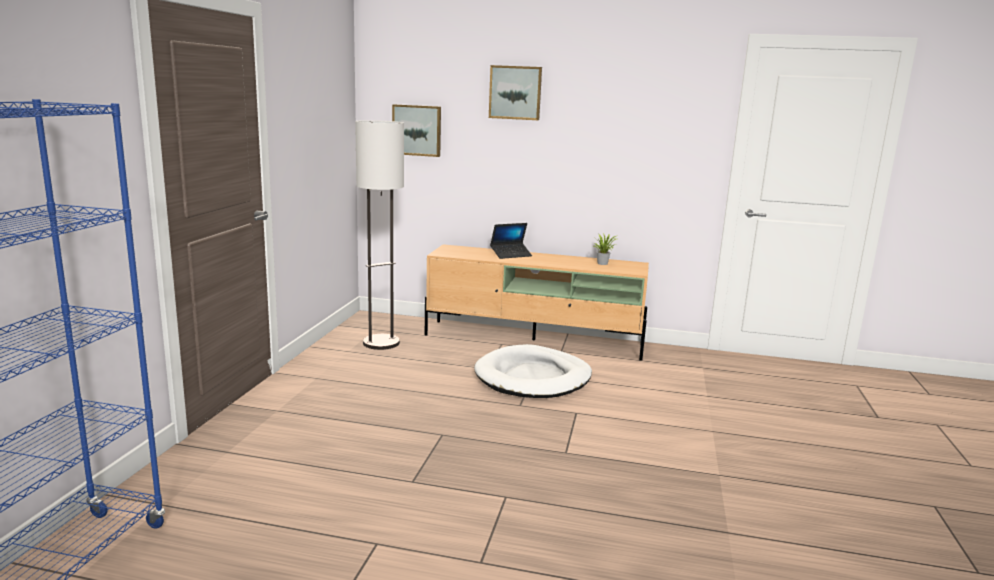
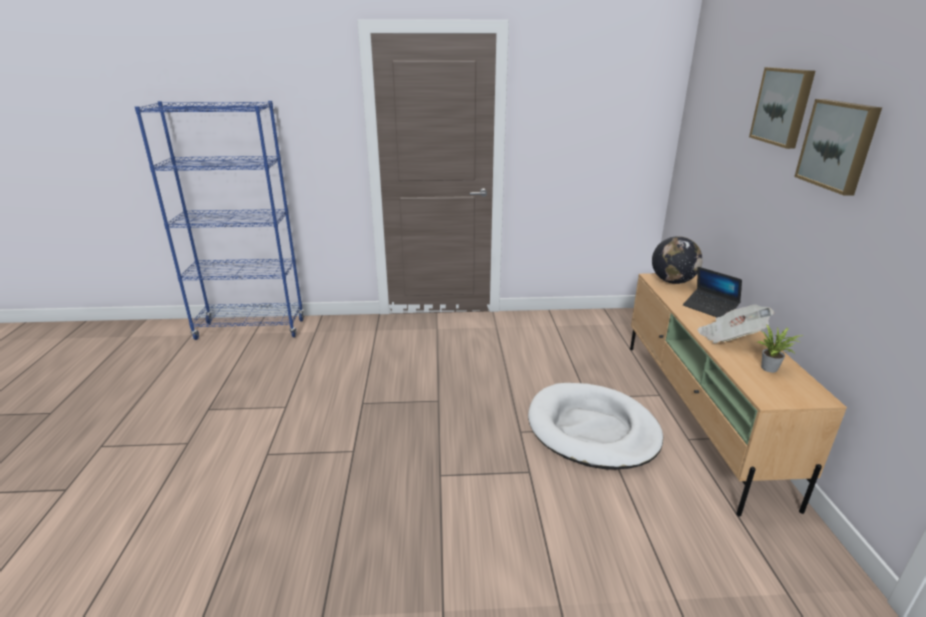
camera: 75 degrees right, 10 degrees up
floor lamp [355,120,404,350] -> none
picture [392,104,441,157] -> picture moved to [794,99,882,196]
none -> globe [652,236,703,284]
none -> newspaper [697,305,774,344]

